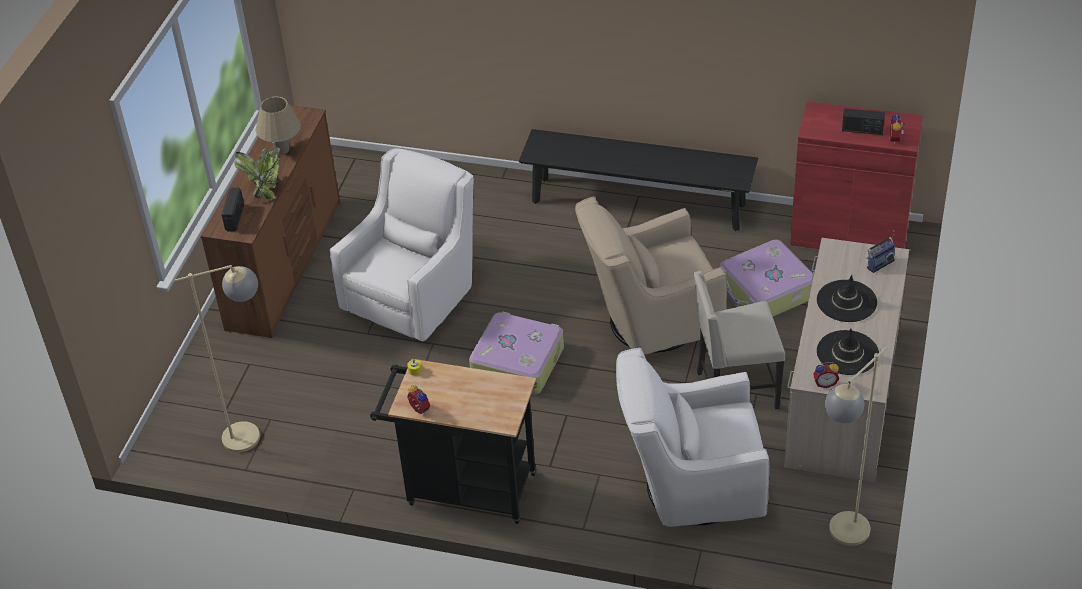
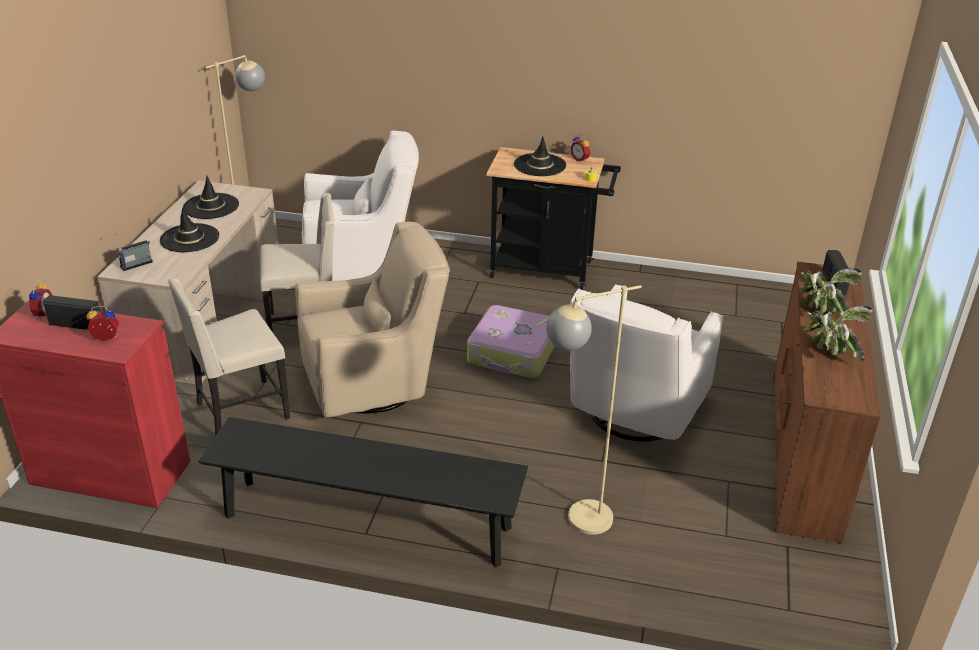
camera: 175 degrees right, 10 degrees down
beige floor lamp [175,265,260,453] -> beige floor lamp moved to [546,285,642,535]
beige table lamp [255,97,301,154] -> potted plant [802,306,873,361]
suitcase [720,240,813,316] -> beige chair [168,278,290,436]
alarm clock [813,362,839,388] -> alarm clock moved to [87,306,119,341]
none -> black hat [514,136,566,176]

